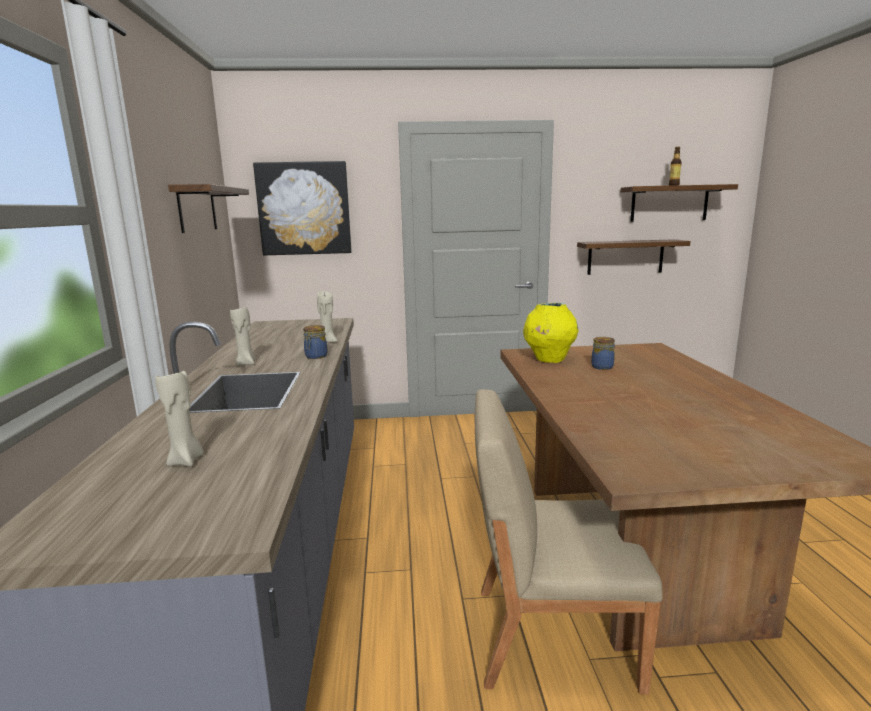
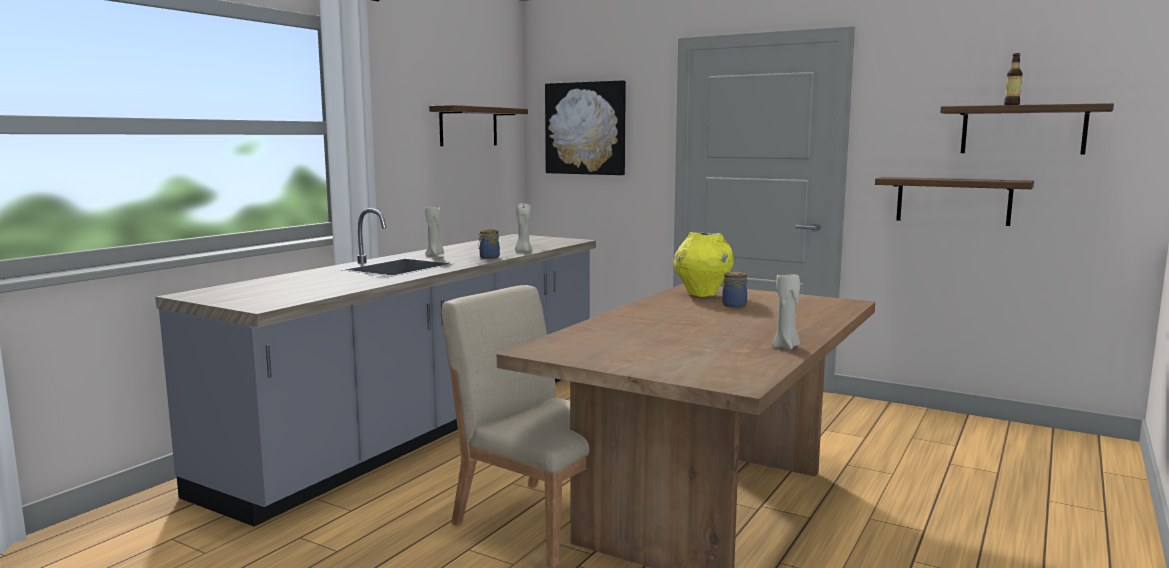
camera: 35 degrees right, 5 degrees down
beige candle [155,369,204,466] -> beige candle moved to [772,272,800,349]

